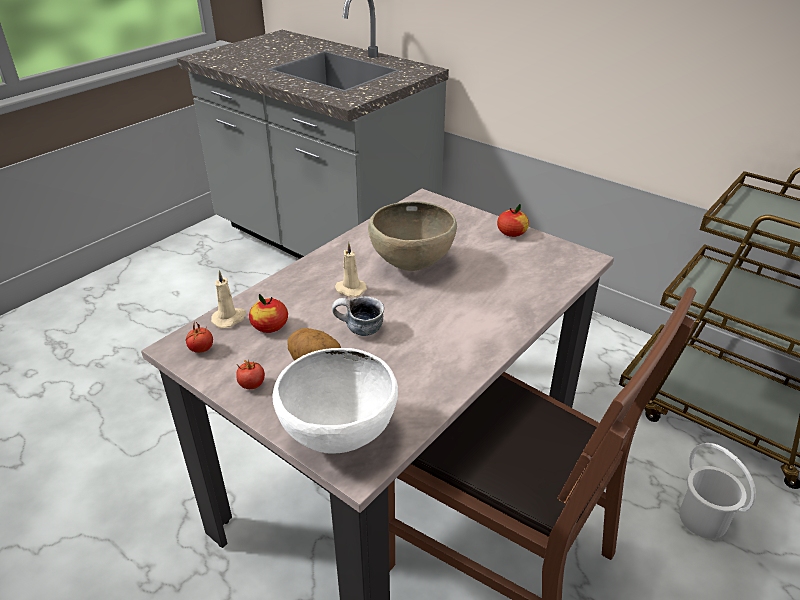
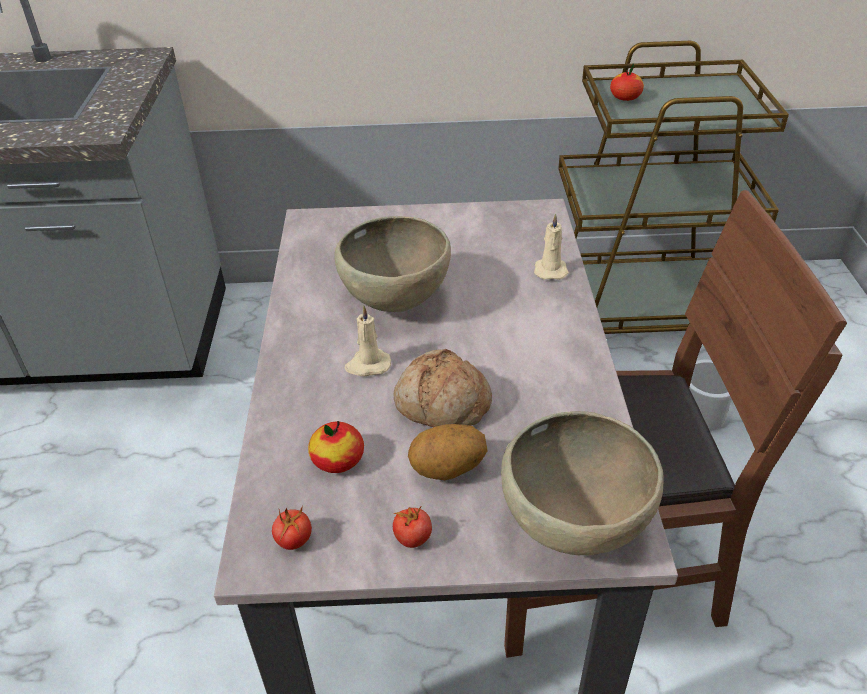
camera: 40 degrees left, 5 degrees up
beige candle [211,270,246,328] -> beige candle moved to [534,213,568,280]
white bowl [273,348,398,454] -> brown bowl [501,411,664,555]
mug [332,296,384,336] -> bread [394,349,492,427]
apple [497,204,529,237] -> apple moved to [610,63,644,101]

